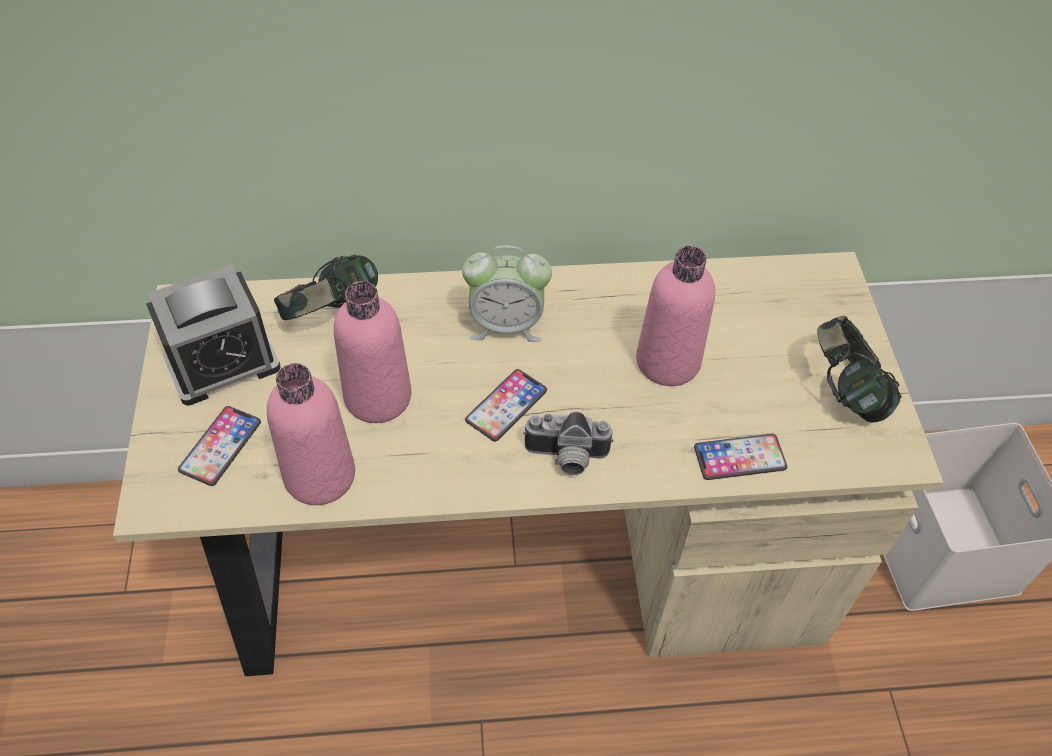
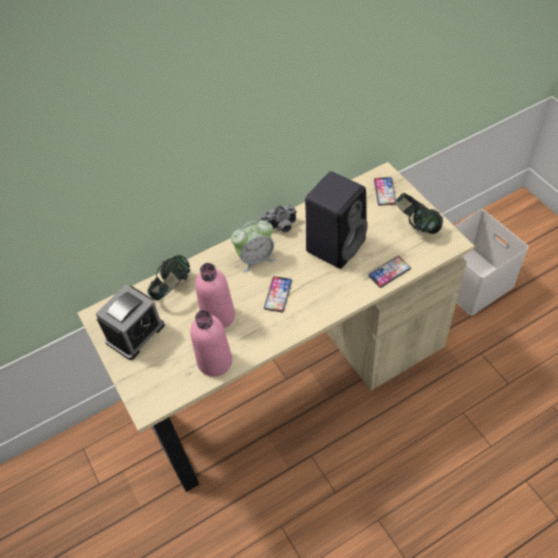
camera: 20 degrees left, 0 degrees up
phone [178,406,261,486] -> phone moved to [374,177,396,206]
camera [523,412,614,475] -> camera moved to [259,205,297,233]
pink bottle [636,246,715,386] -> black speaker [305,171,368,269]

